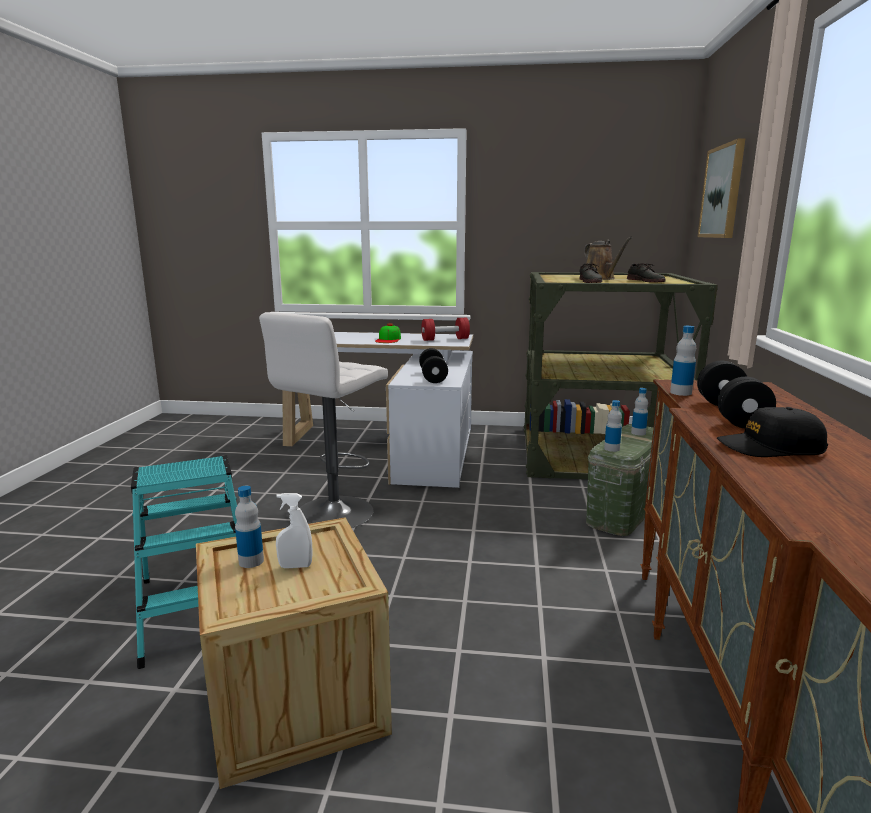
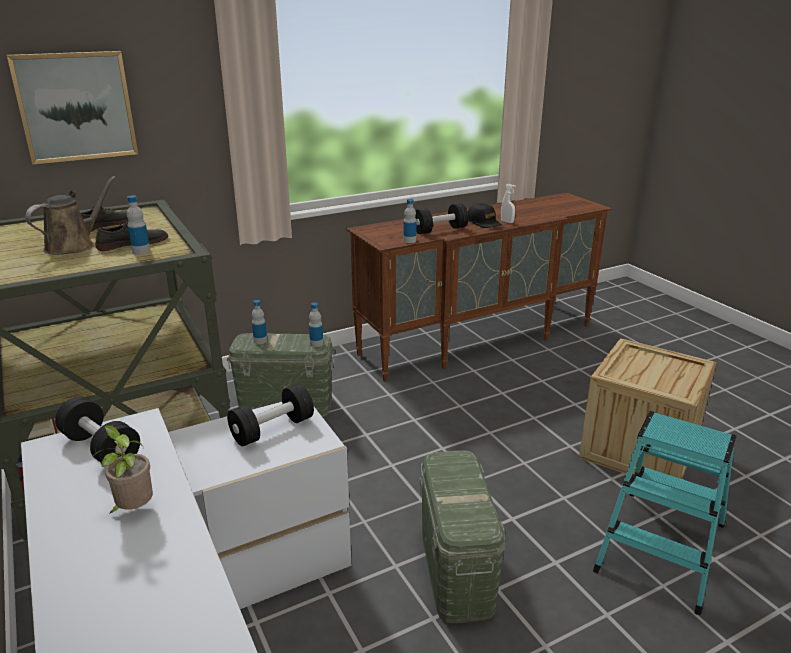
camera: 125 degrees left, 10 degrees up
bottle [235,486,264,568] -> bottle moved to [127,195,150,255]
white stool [259,312,388,528] -> green storage box [420,450,506,623]
white spray bottle [276,493,313,568] -> white spray bottle moved to [501,184,516,223]
cap [375,323,401,343] -> potted plant [90,425,153,515]
red dumbbell [421,318,470,341] -> black dumbbell [55,397,140,463]

